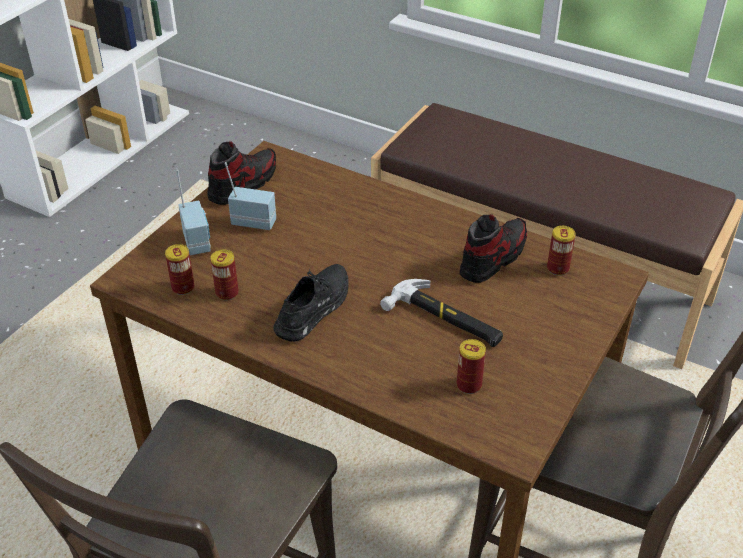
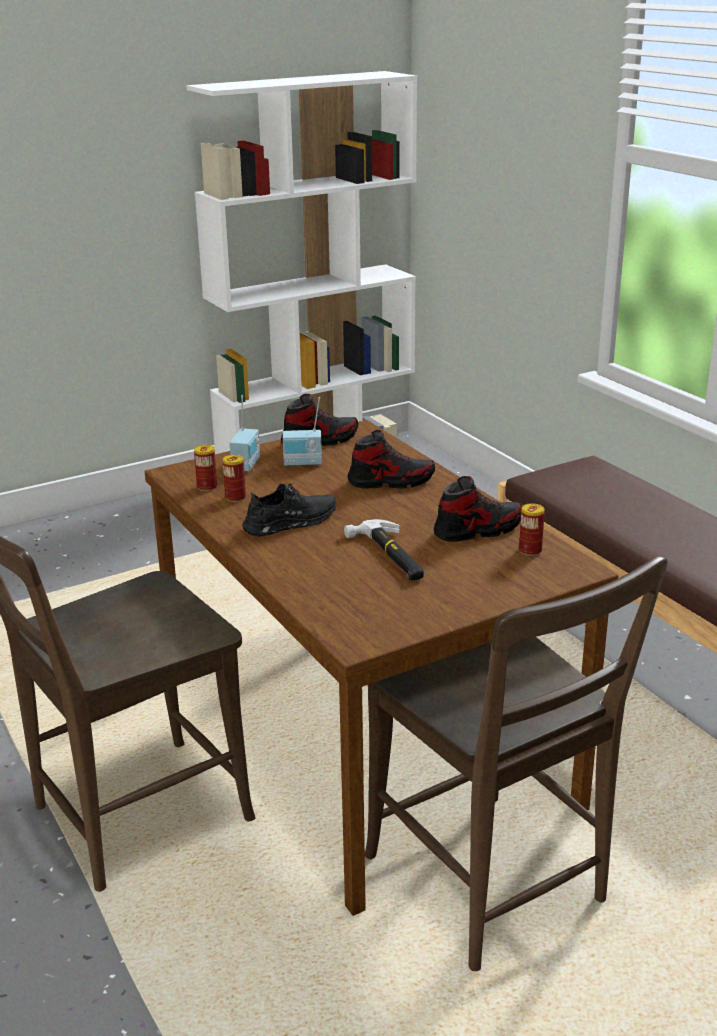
camera: 30 degrees right, 15 degrees down
radio [225,162,276,230] -> radio turned 135 degrees clockwise [283,397,322,466]
can [457,339,486,394] -> none
none -> shoe [348,430,435,489]

